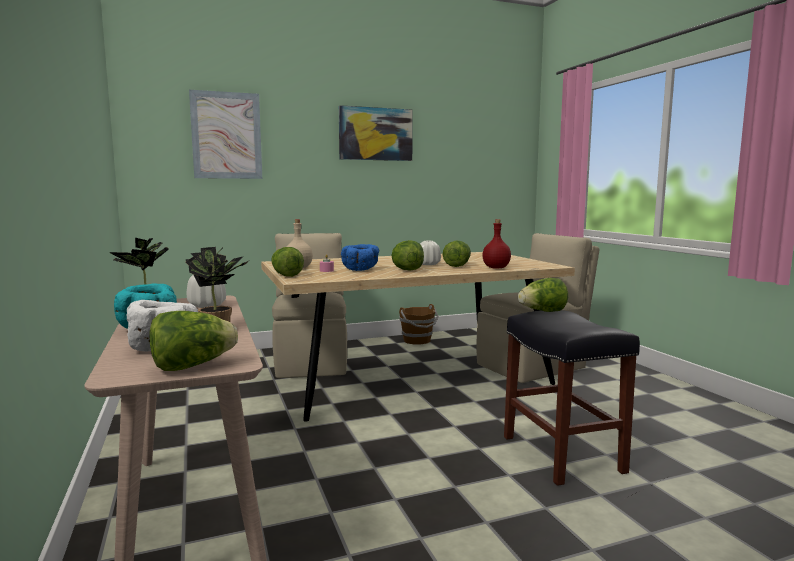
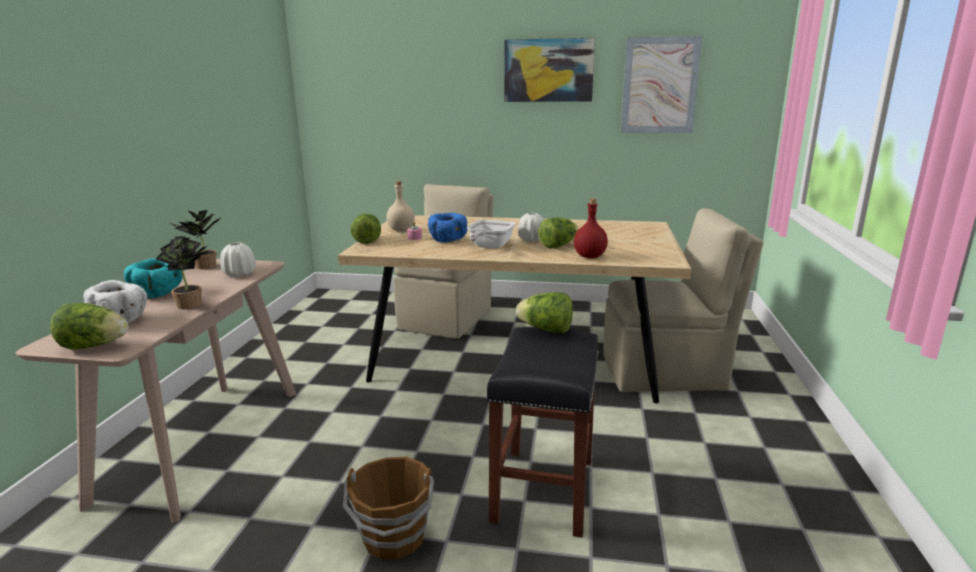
camera: 30 degrees right, 10 degrees up
picture [189,90,262,179] -> picture moved to [621,36,702,133]
lettuce [391,240,424,271] -> frying pan [467,220,516,249]
brown bucket [399,304,439,344] -> brown bucket moved to [343,456,434,560]

